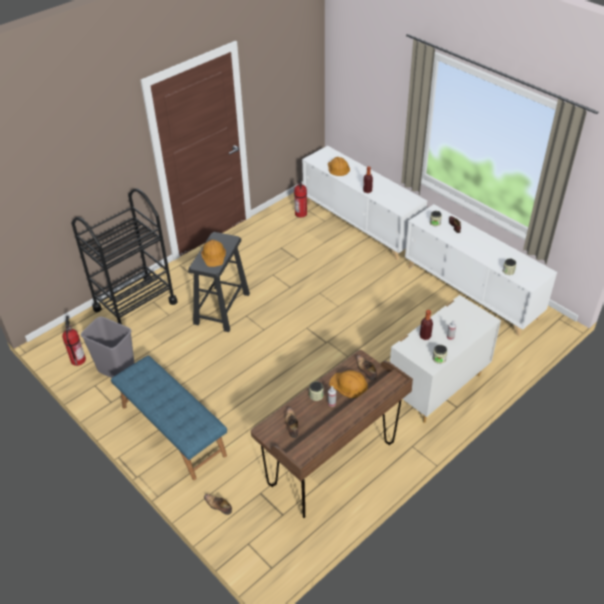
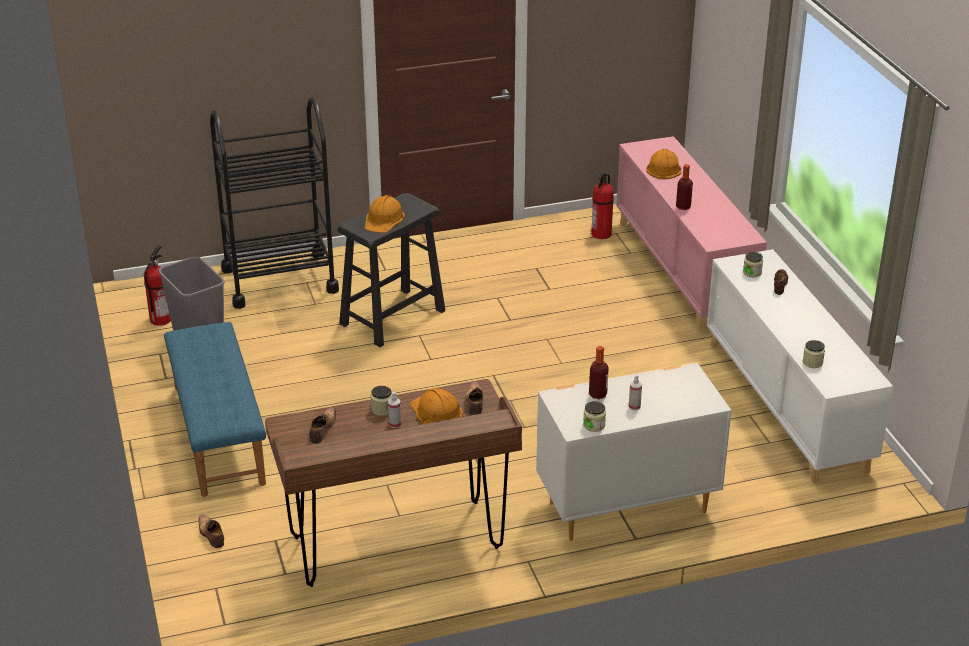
camera: 25 degrees right, 10 degrees down
white cabinet [302,146,427,260] -> pink cabinet [616,136,767,332]

